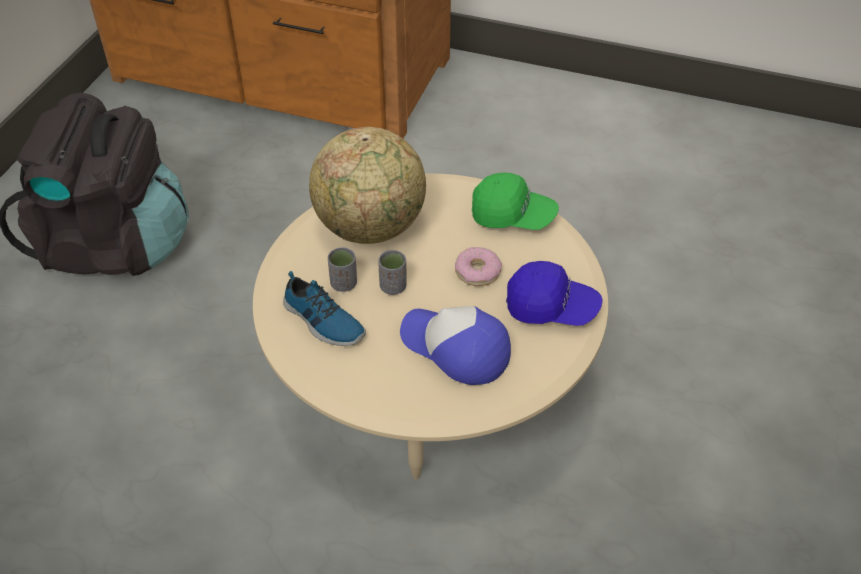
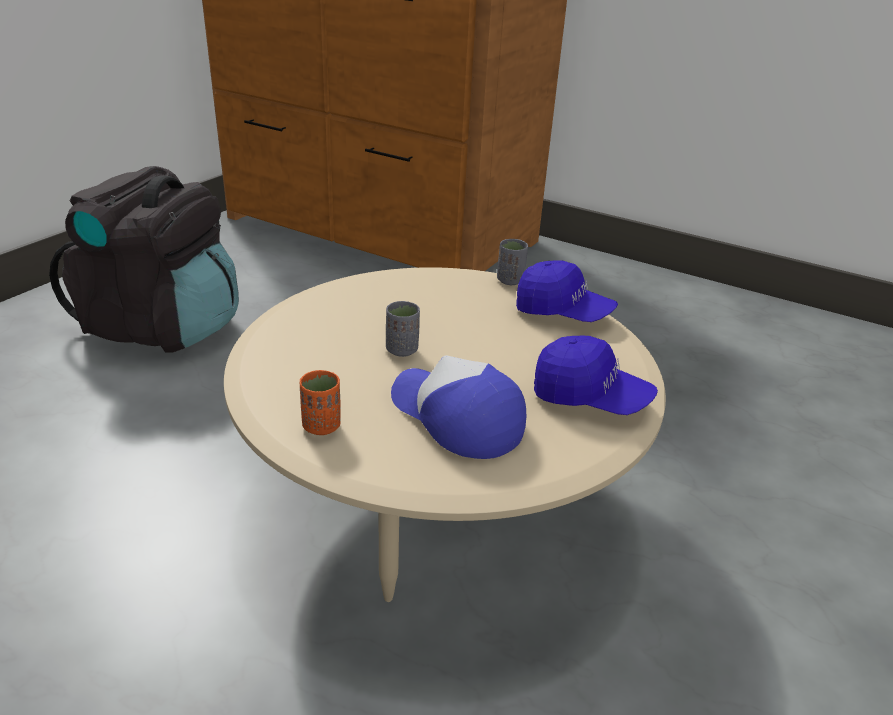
camera: 10 degrees right, 15 degrees down
shoe [283,271,366,346] -> none
globe [309,127,426,244] -> none
grey cup [328,247,357,292] -> grey cup moved to [497,239,528,285]
donut [455,247,502,286] -> none
green cap [472,172,559,230] -> blue cap [516,260,618,322]
none -> orange cup [300,370,341,435]

